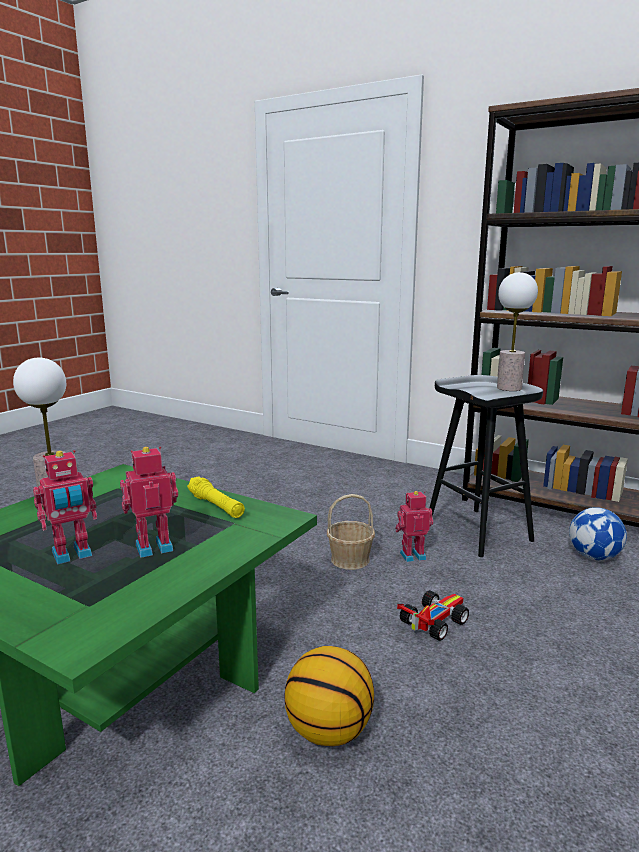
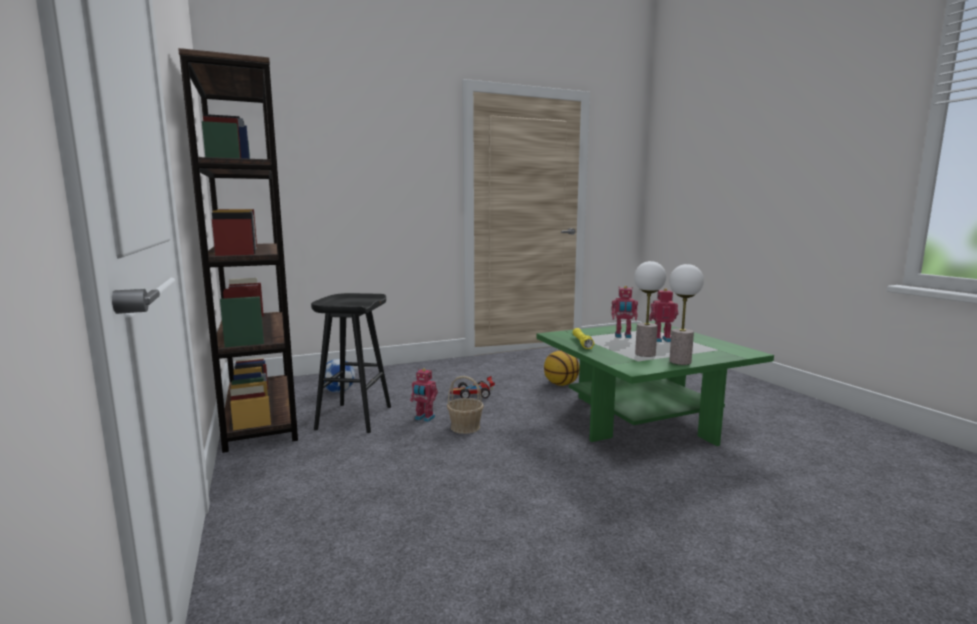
camera: 145 degrees left, 5 degrees down
table lamp [497,272,538,391] -> table lamp moved to [634,261,666,357]

